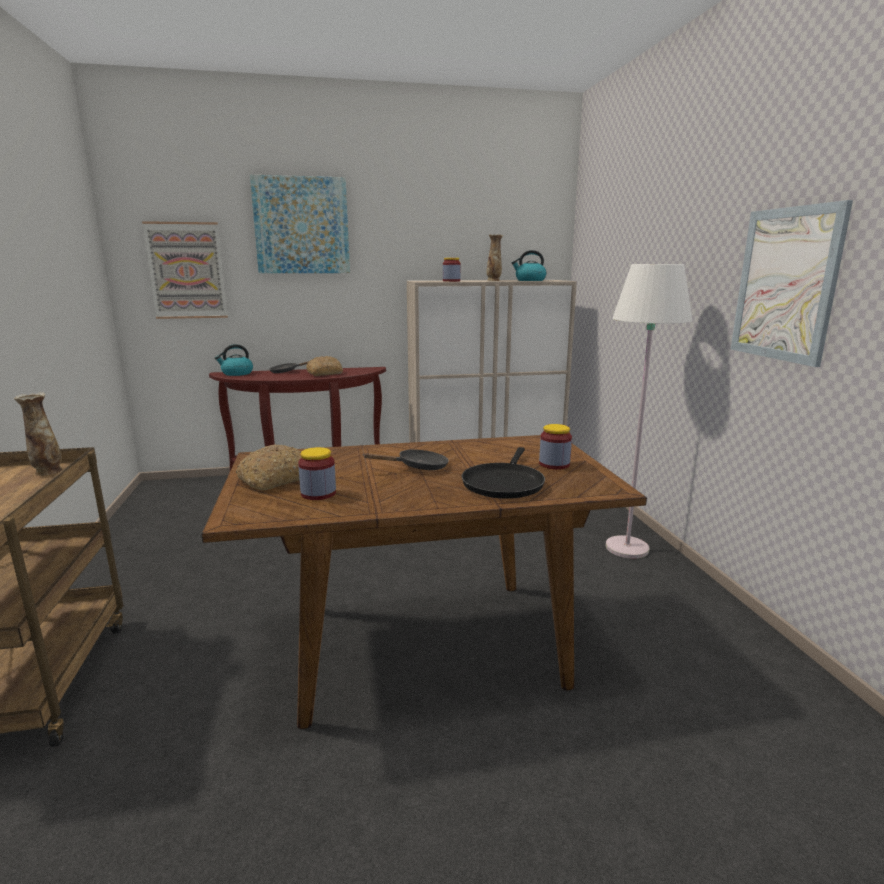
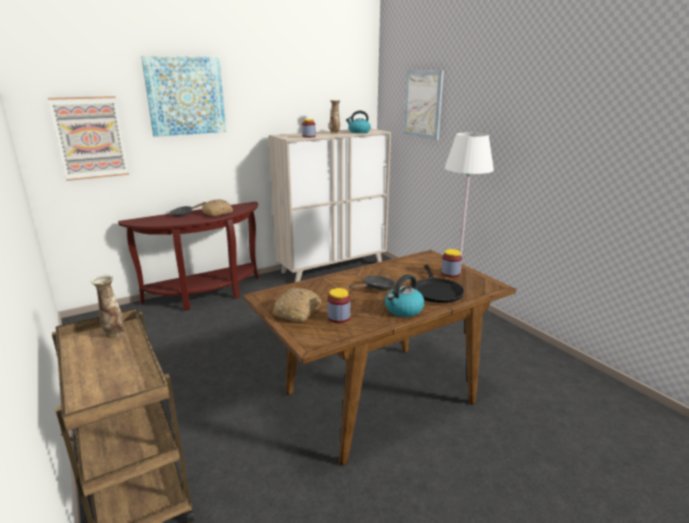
camera: 20 degrees left, 5 degrees up
kettle [215,344,253,376] -> kettle moved to [385,274,425,317]
picture [731,200,853,367] -> picture moved to [404,70,444,140]

